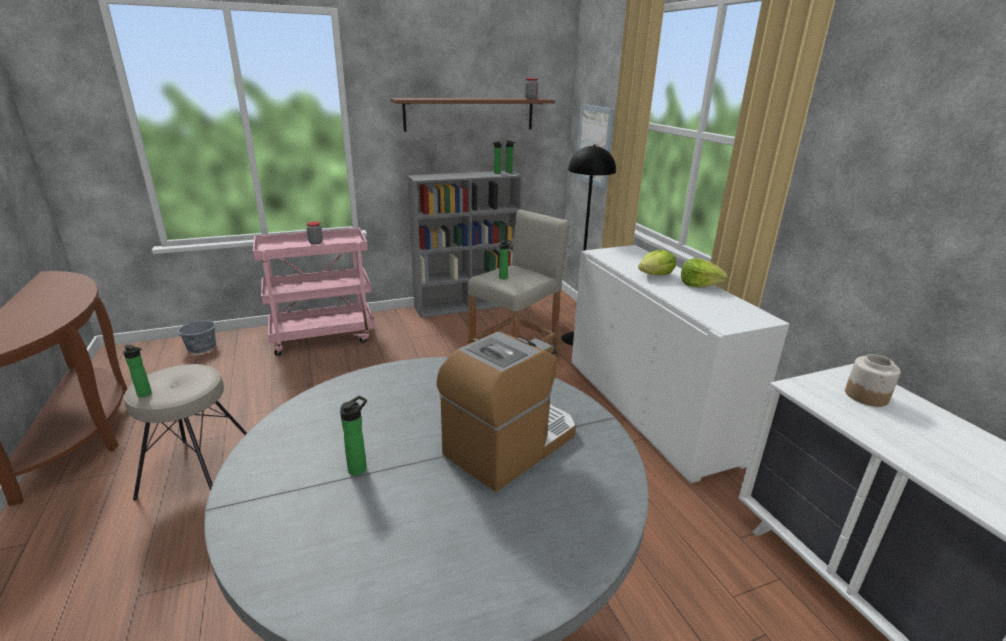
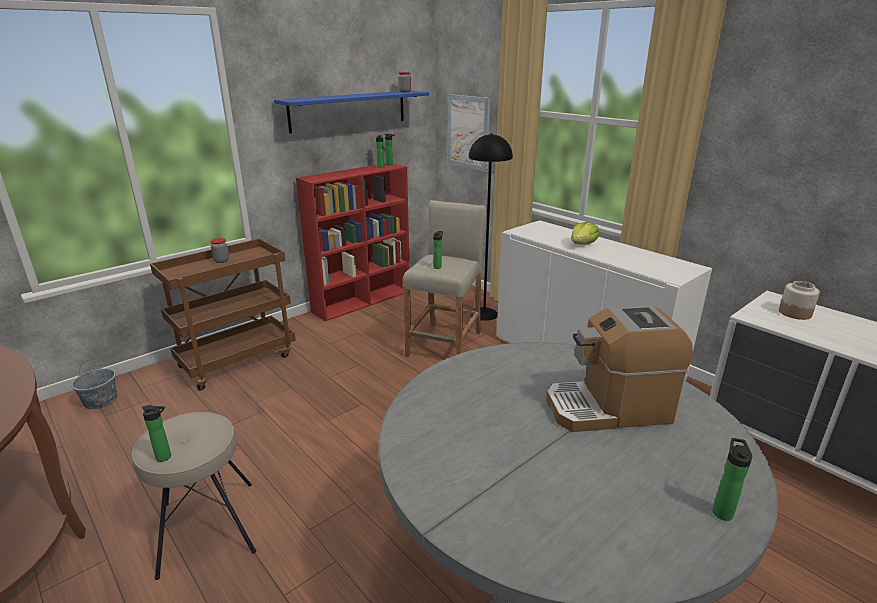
camera: 20 degrees left, 0 degrees up
pink cart [253,228,375,356] -> brown cart [150,239,296,390]
bottle [340,396,367,475] -> bottle moved to [712,438,752,521]
brown shelf [390,98,555,132] -> blue shelf [274,91,429,133]
grey bookcase [407,171,523,318] -> red bookcase [296,163,410,322]
coffee machine [437,332,576,492] -> coffee machine turned 120 degrees counterclockwise [546,306,693,432]
lettuce [681,258,728,287] -> none

